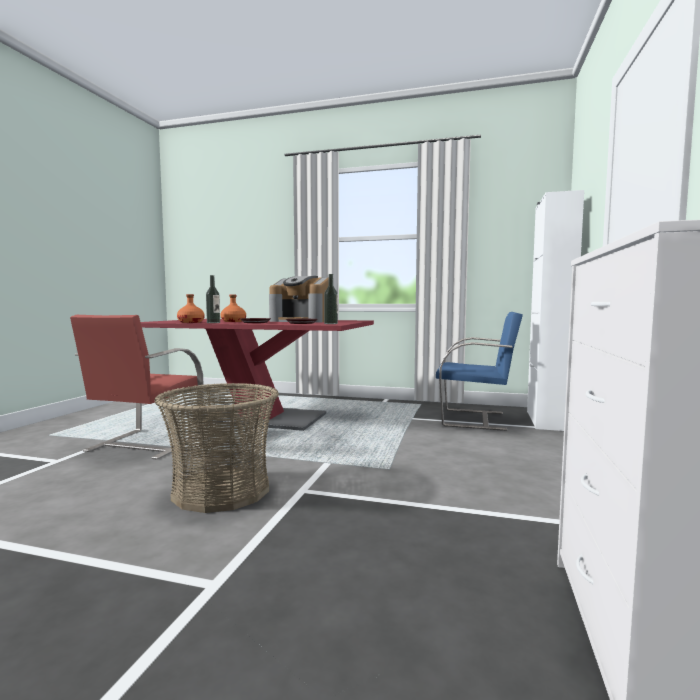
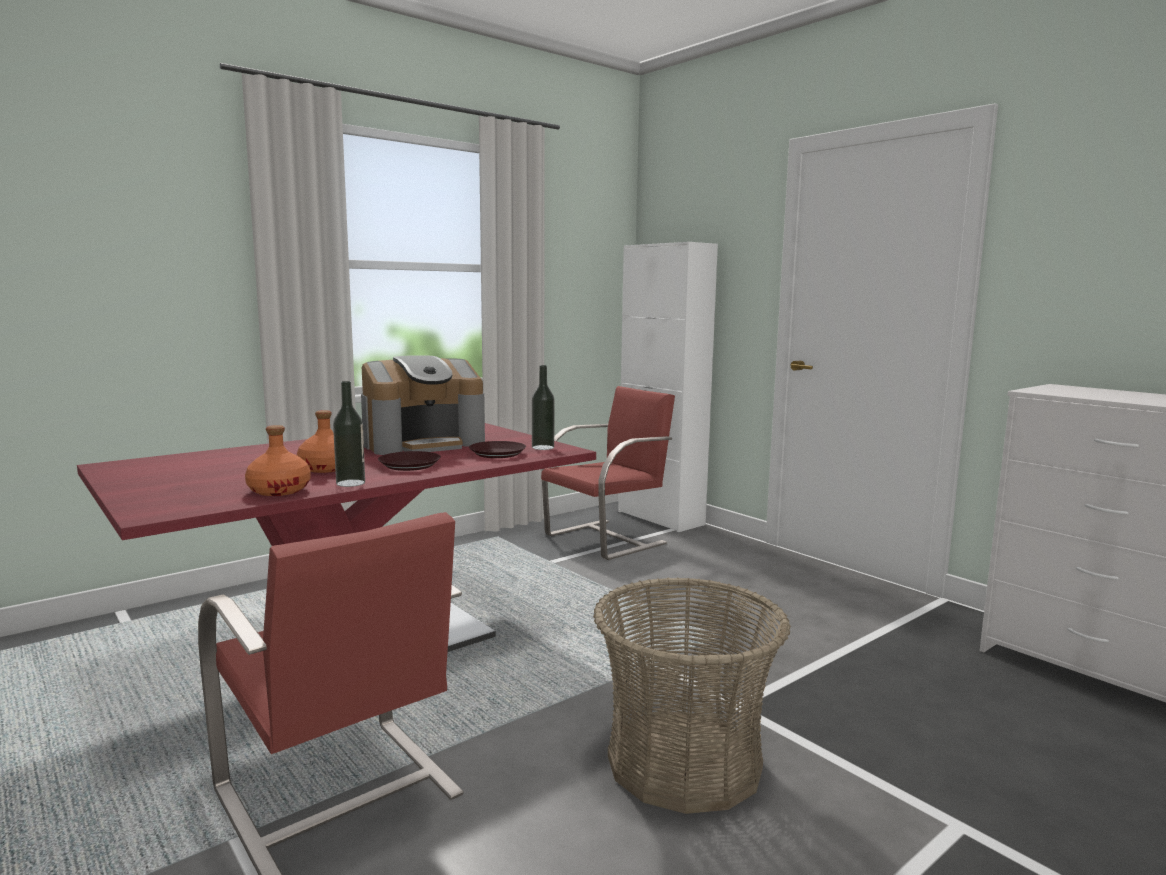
camera: 55 degrees left, 5 degrees up
blue chair [436,312,523,431] -> red chair [541,386,675,560]

